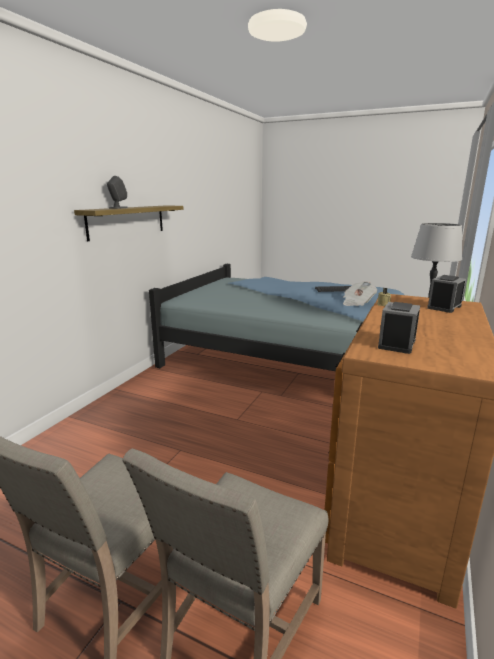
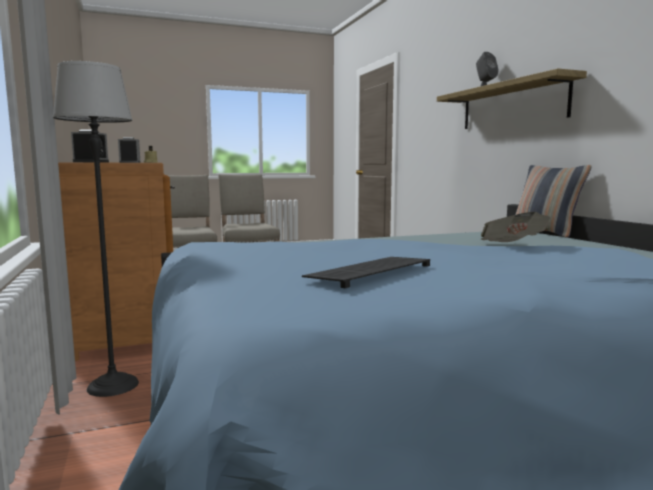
camera: 135 degrees right, 10 degrees down
newspaper [343,281,377,306] -> newspaper moved to [481,212,550,242]
none -> pillow [515,165,592,238]

